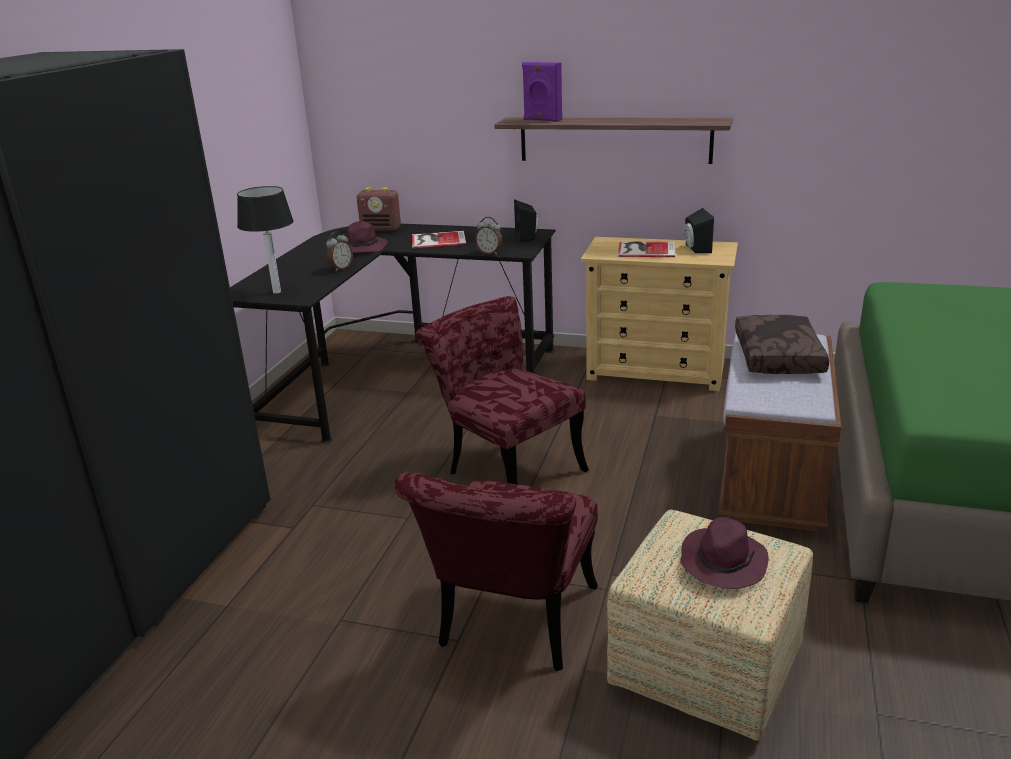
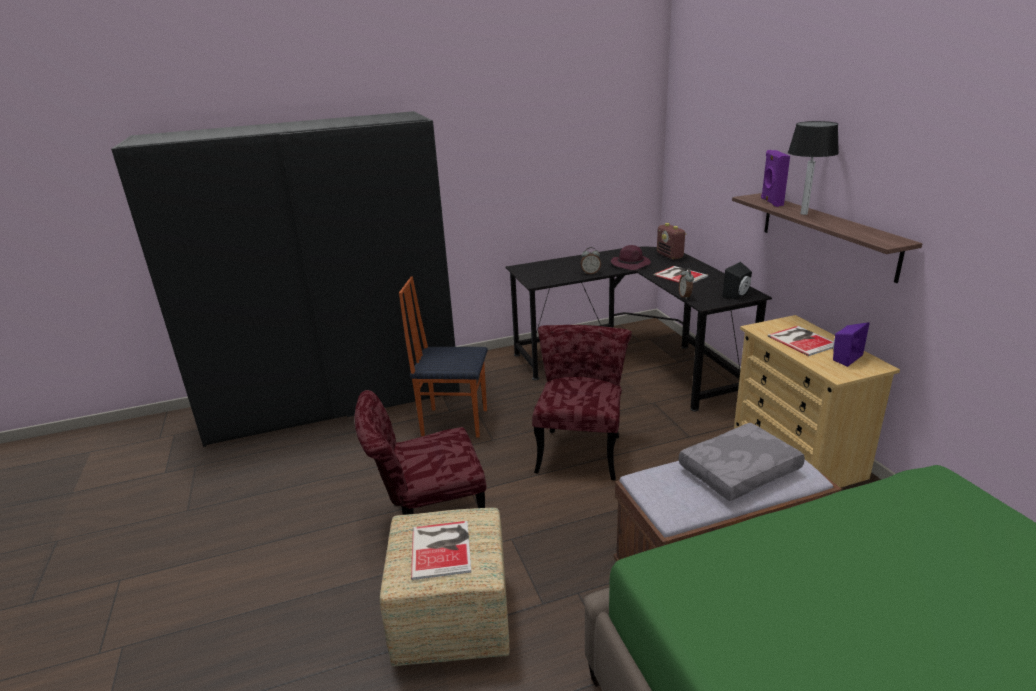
camera: 55 degrees right, 0 degrees up
table lamp [237,186,294,294] -> table lamp moved to [788,121,839,215]
purple hat [680,517,768,589] -> book [411,521,471,580]
black speaker [684,208,714,253] -> purple speaker [833,322,870,367]
brown pillow [735,315,829,374] -> grey pillow [679,423,805,501]
none -> chair [399,277,488,437]

